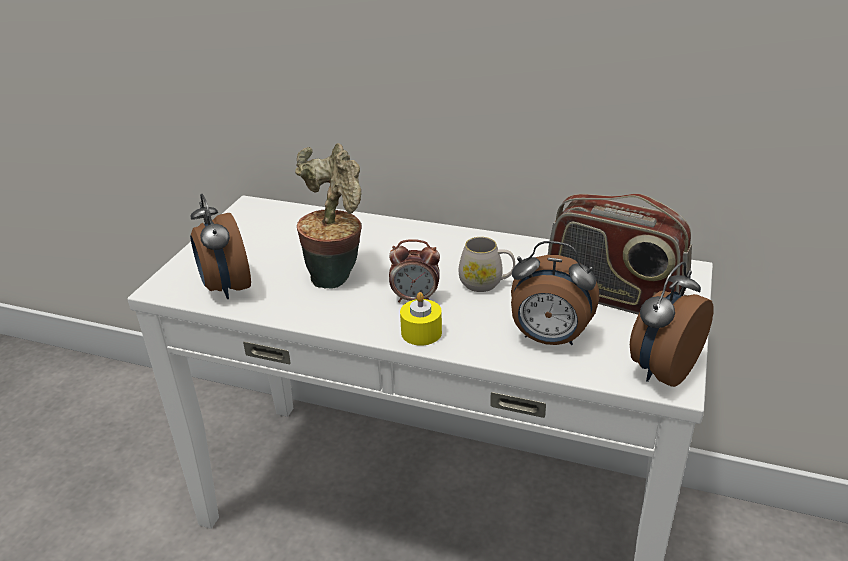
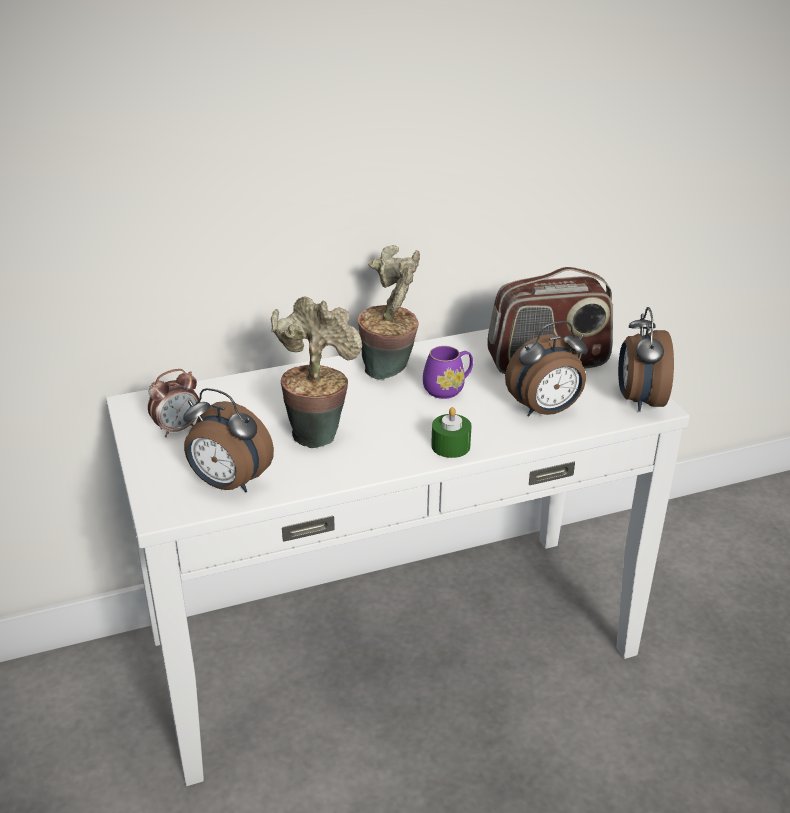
camera: 40 degrees left, 0 degrees up
alarm clock [389,239,440,302] -> alarm clock moved to [148,369,200,437]
yellow candle [400,292,442,346] -> green candle [431,407,472,458]
white mug [459,237,515,292] -> purple mug [423,346,473,399]
none -> potted plant [358,245,420,380]

